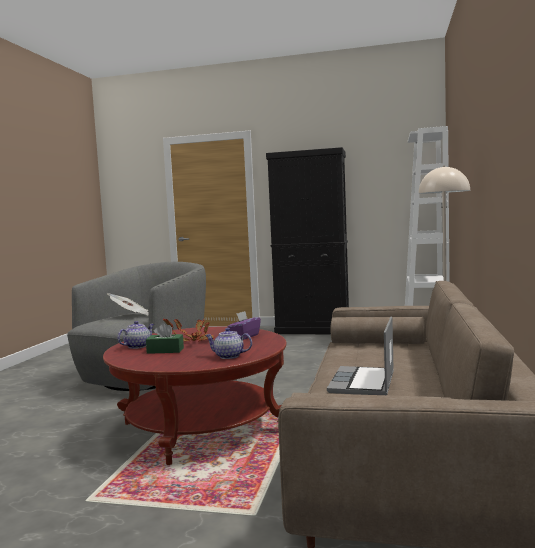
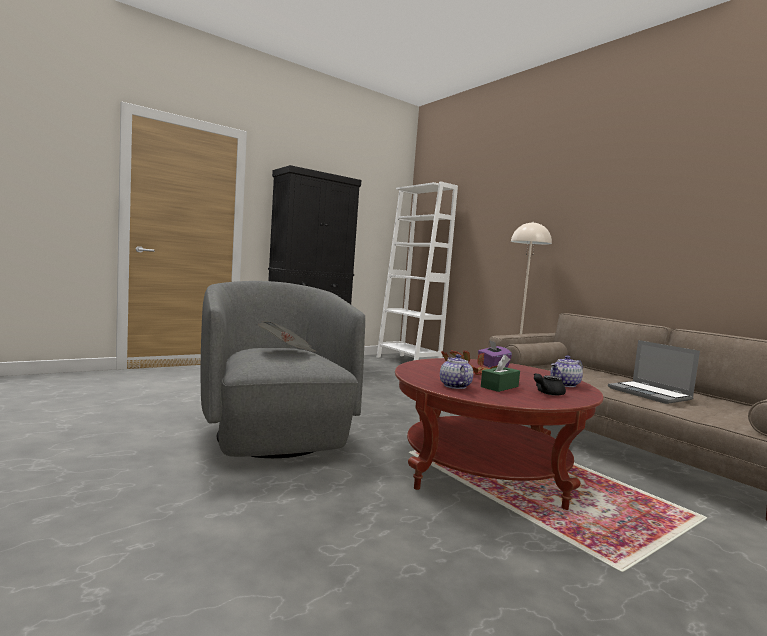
camera: 50 degrees left, 0 degrees up
none -> black teapot [534,373,566,396]

